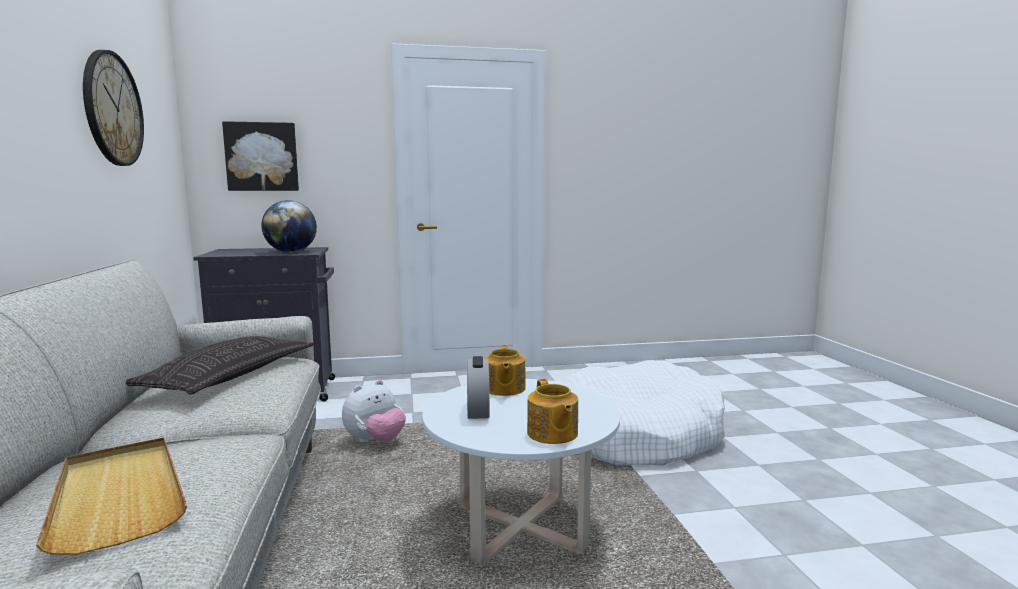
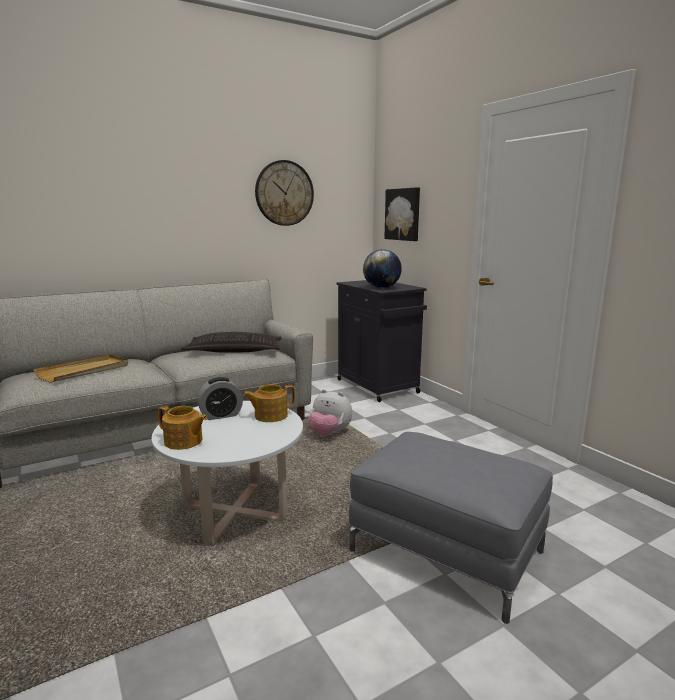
camera: 70 degrees right, 5 degrees up
teapot [527,379,578,444] -> teapot turned 120 degrees counterclockwise [158,406,207,450]
white dog bed [563,360,725,466] -> grey ottoman [349,432,553,624]

